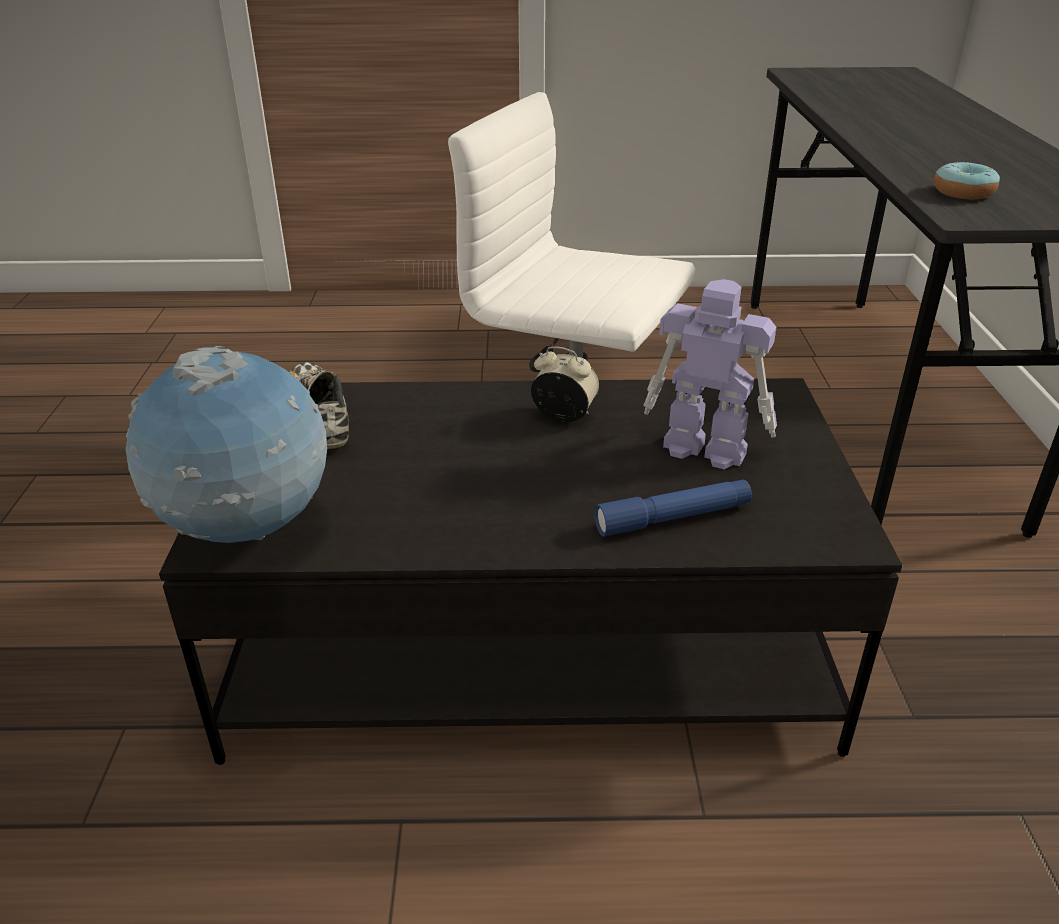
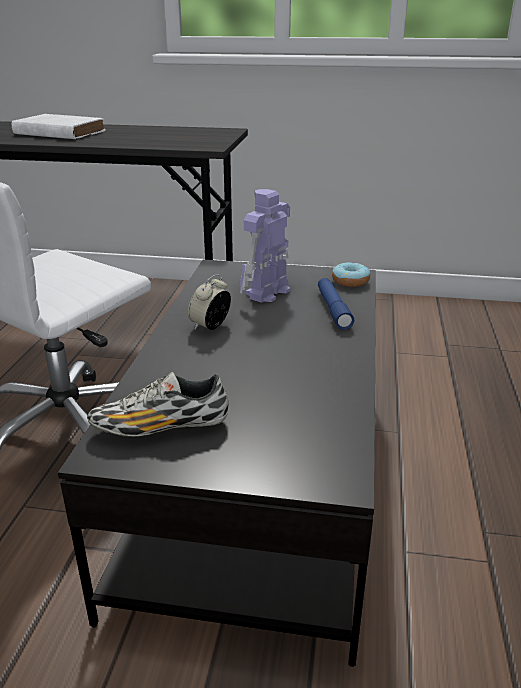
camera: 80 degrees left, 5 degrees down
globe [126,346,327,543] -> none
donut [934,162,1000,200] -> donut moved to [332,262,370,287]
none -> white book [12,114,106,139]

